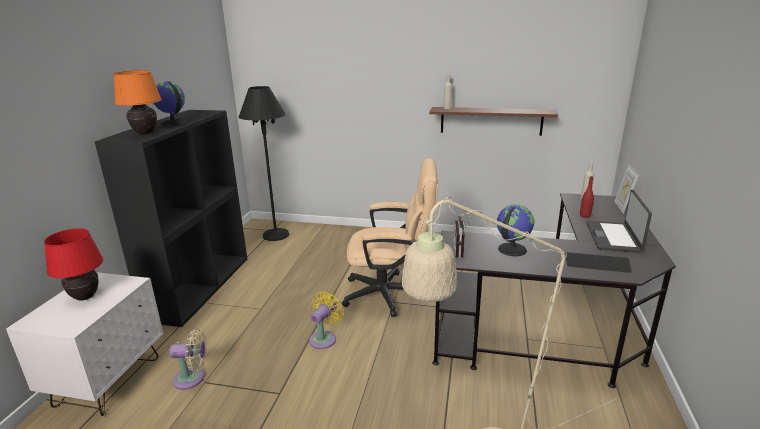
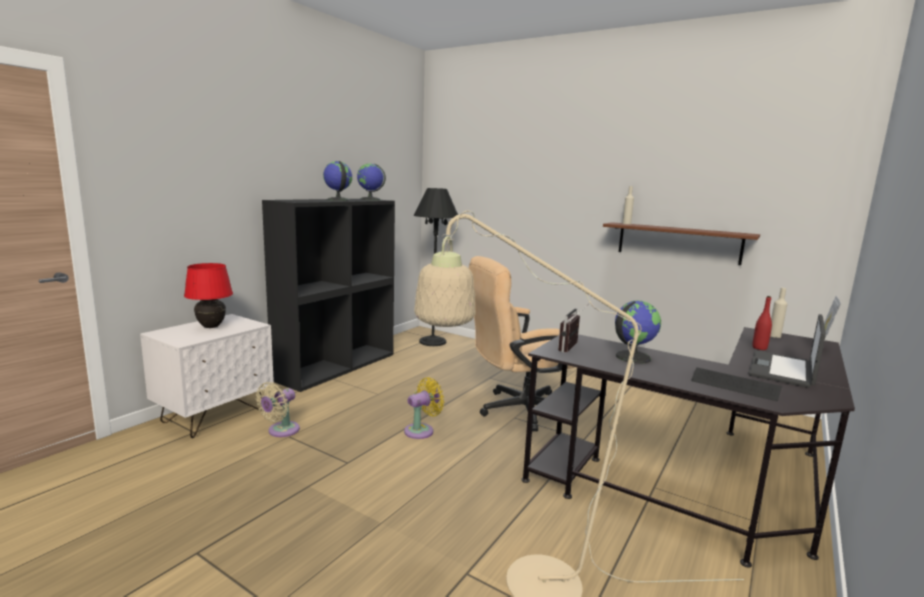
camera: 20 degrees right, 10 degrees down
orange table lamp [114,70,162,134] -> none
beige fan [169,329,207,390] -> beige fan turned 105 degrees clockwise [256,382,300,437]
beige office chair [342,158,438,317] -> beige office chair turned 135 degrees clockwise [469,256,574,432]
none -> globe [357,163,386,200]

